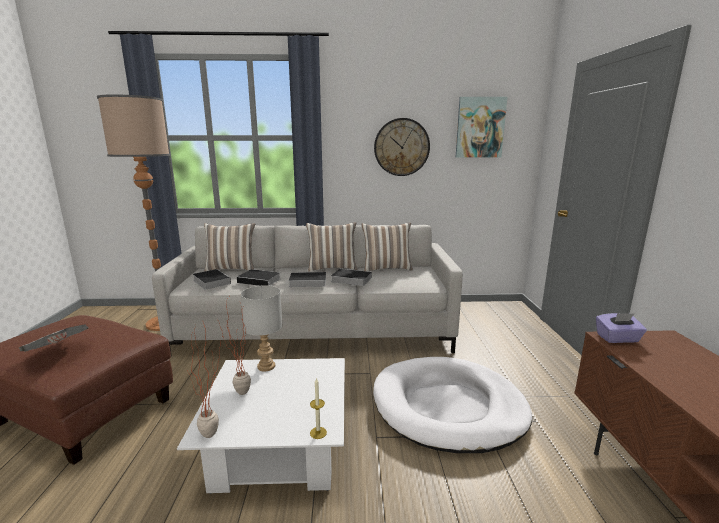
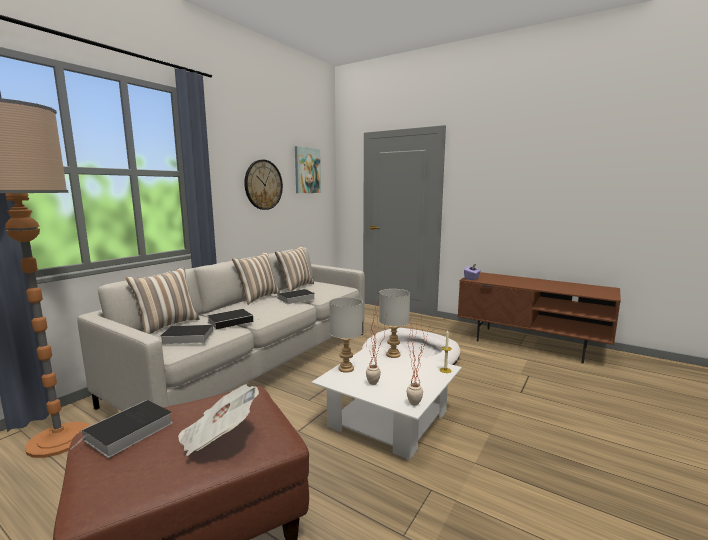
camera: 55 degrees left, 5 degrees down
book [289,272,326,287] -> book moved to [70,400,173,458]
none -> grey table lamp [379,289,410,358]

